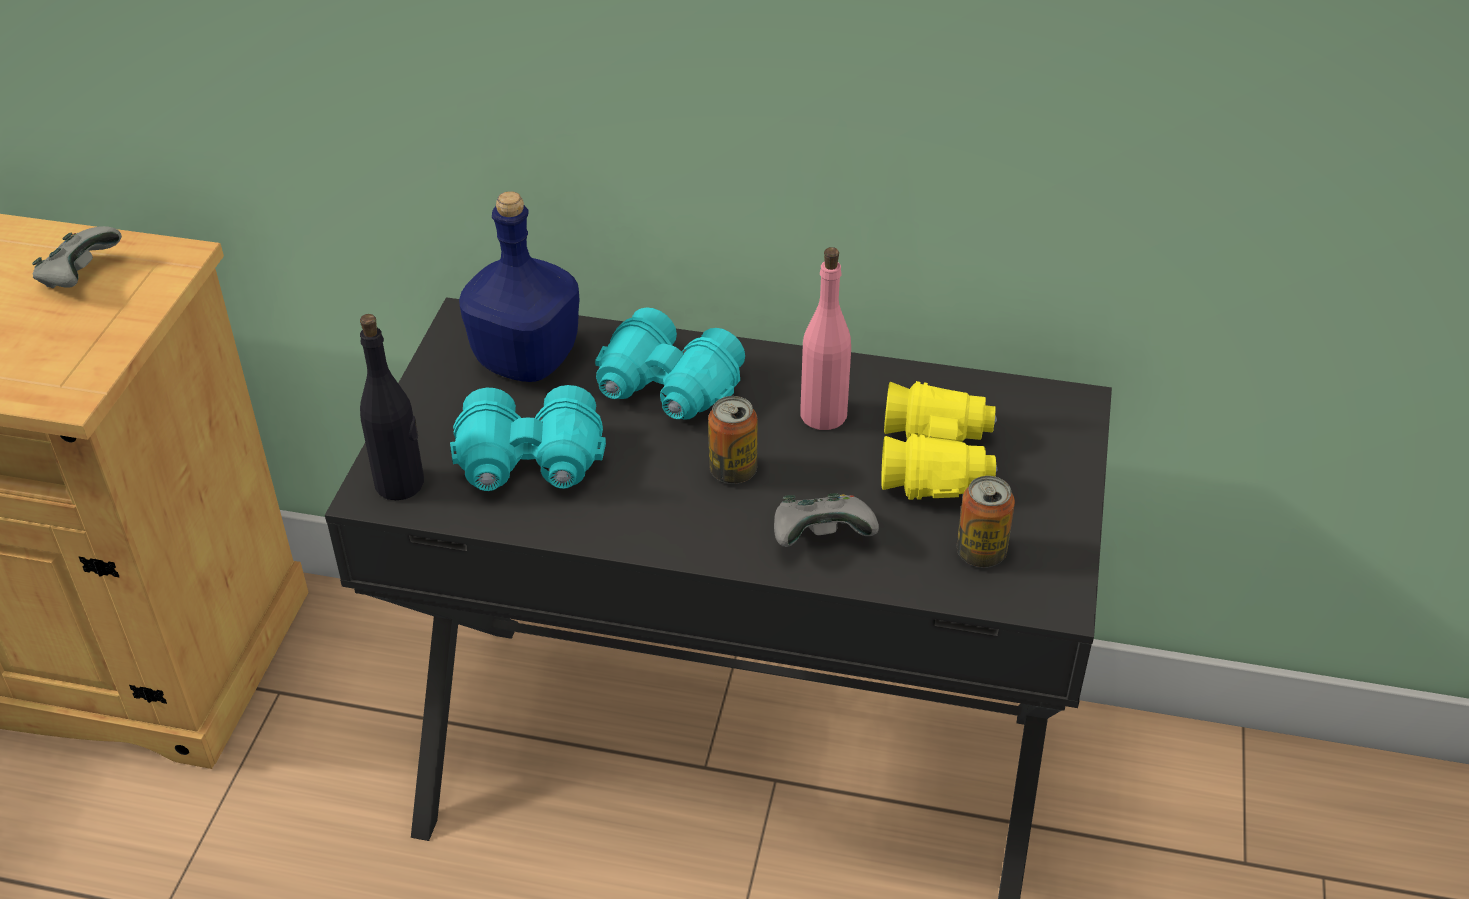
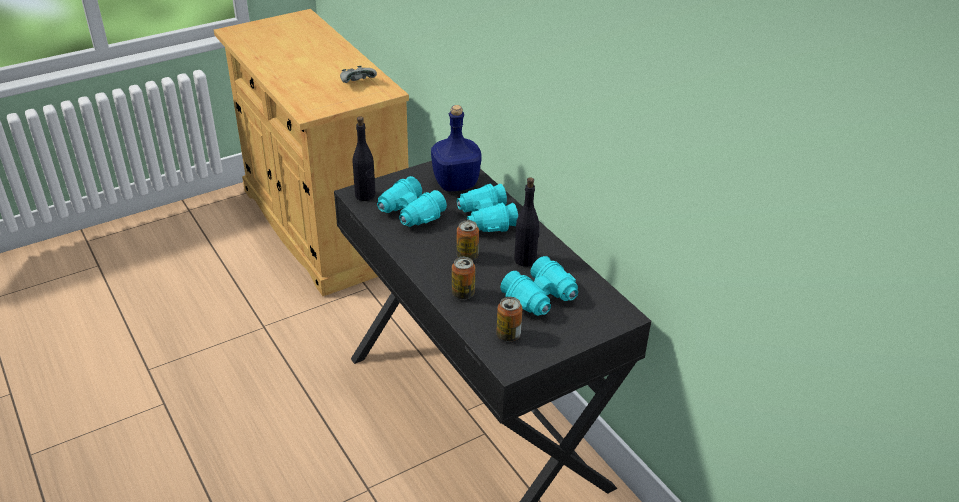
camera: 45 degrees right, 5 degrees down
grey game controller [774,493,879,547] -> can [452,257,475,299]
pink bottle [800,247,851,430] -> black bottle [514,177,540,267]
yellow binoculars [881,381,997,500] -> turquoise binoculars [501,256,578,316]

